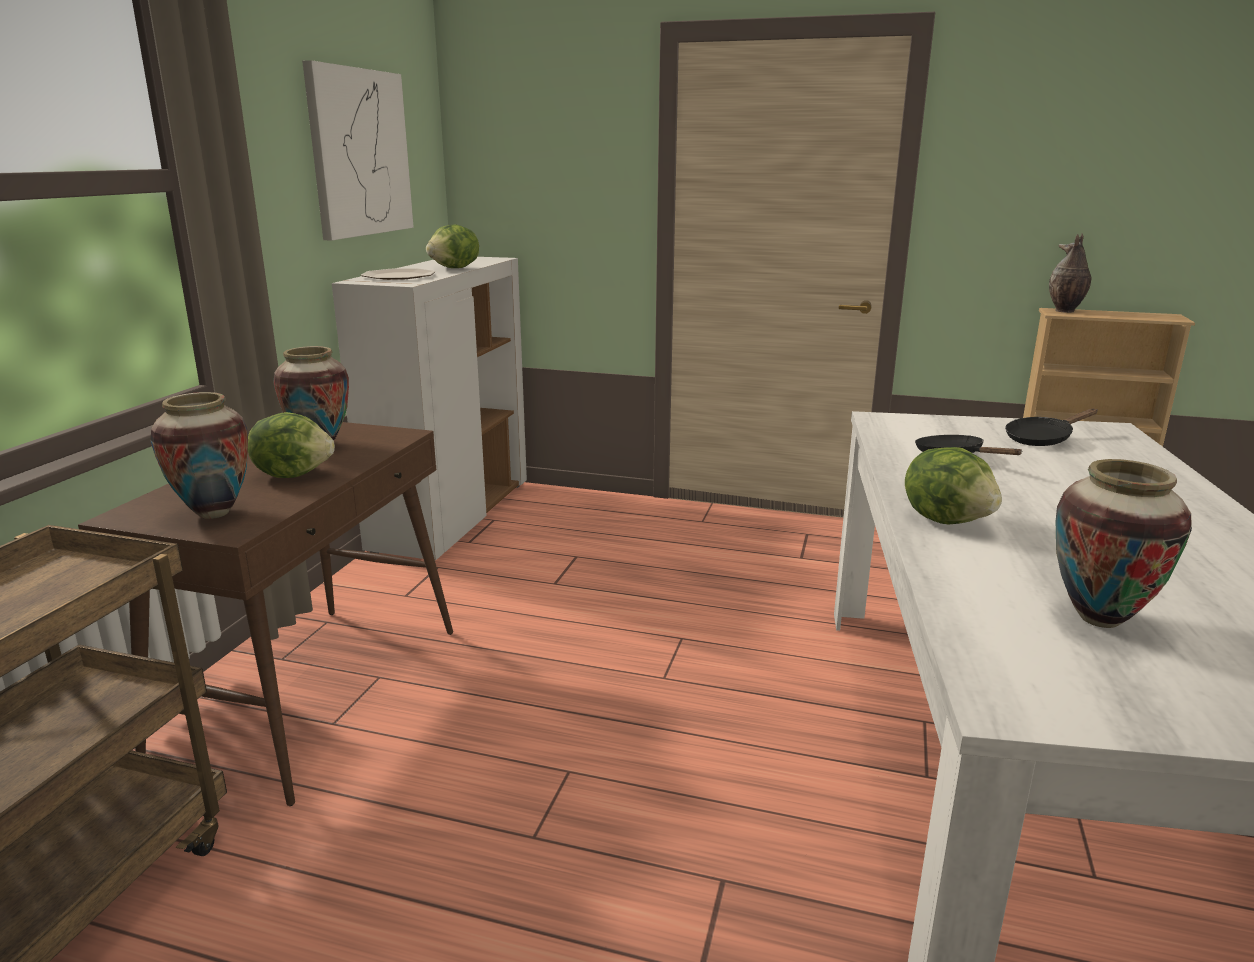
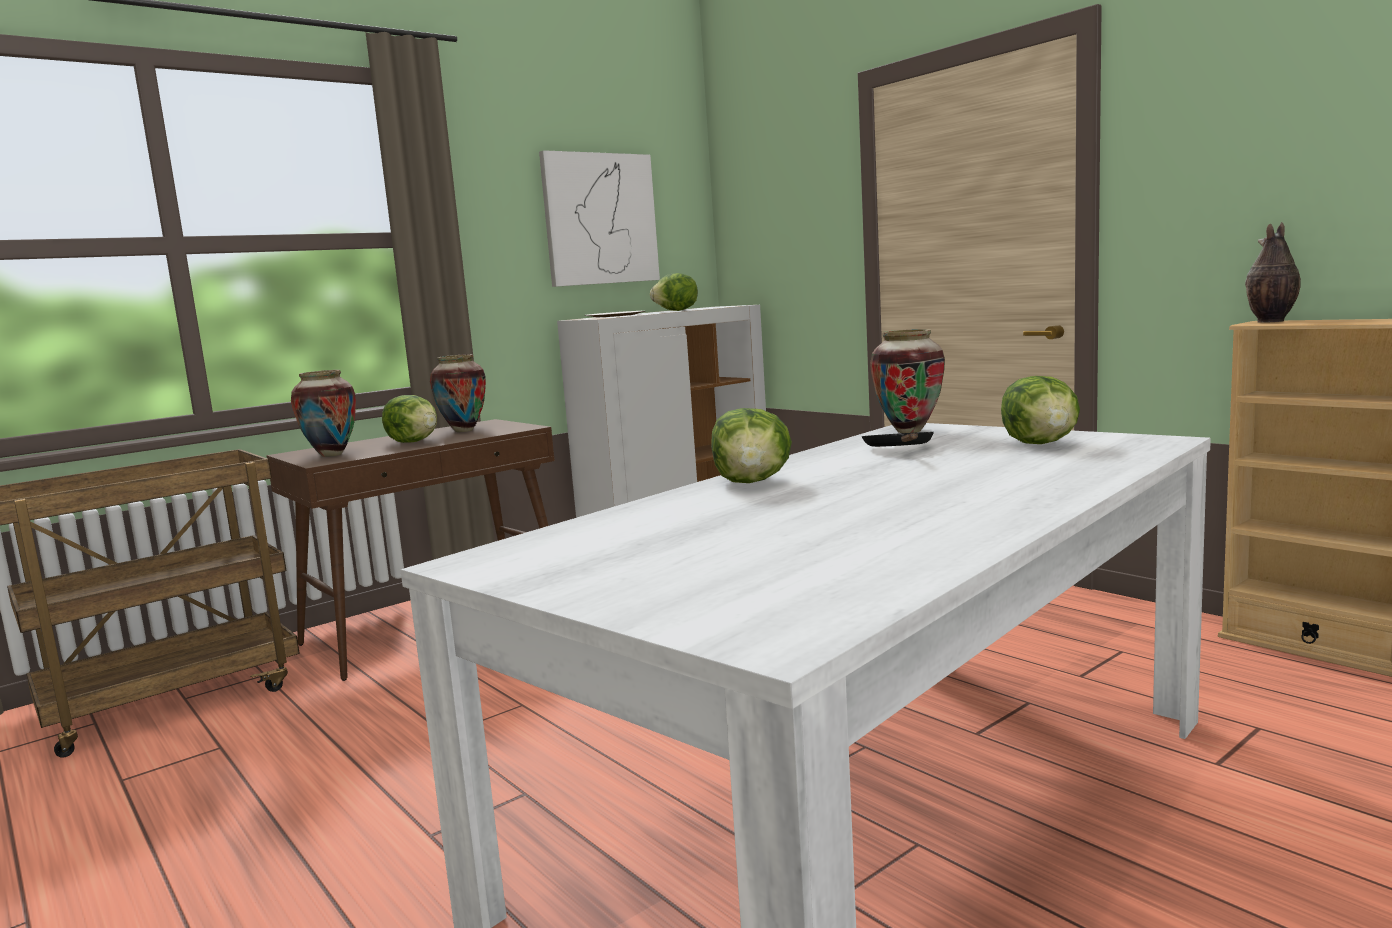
camera: 35 degrees right, 10 degrees down
black frying pan [1005,408,1098,446] -> lettuce [1001,376,1080,444]
vase [1056,459,1192,628] -> vase moved to [870,329,945,433]

